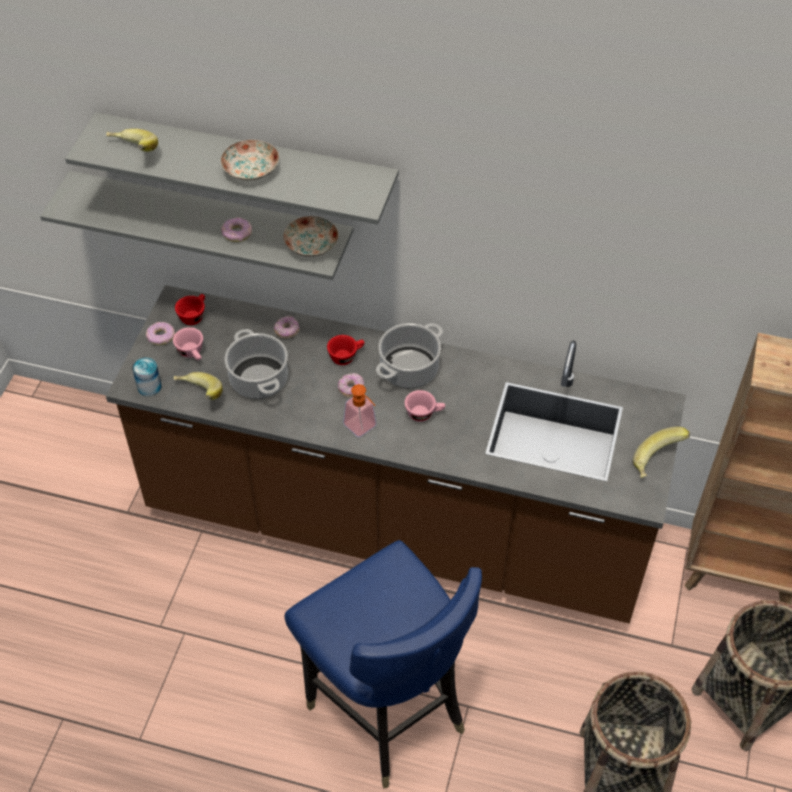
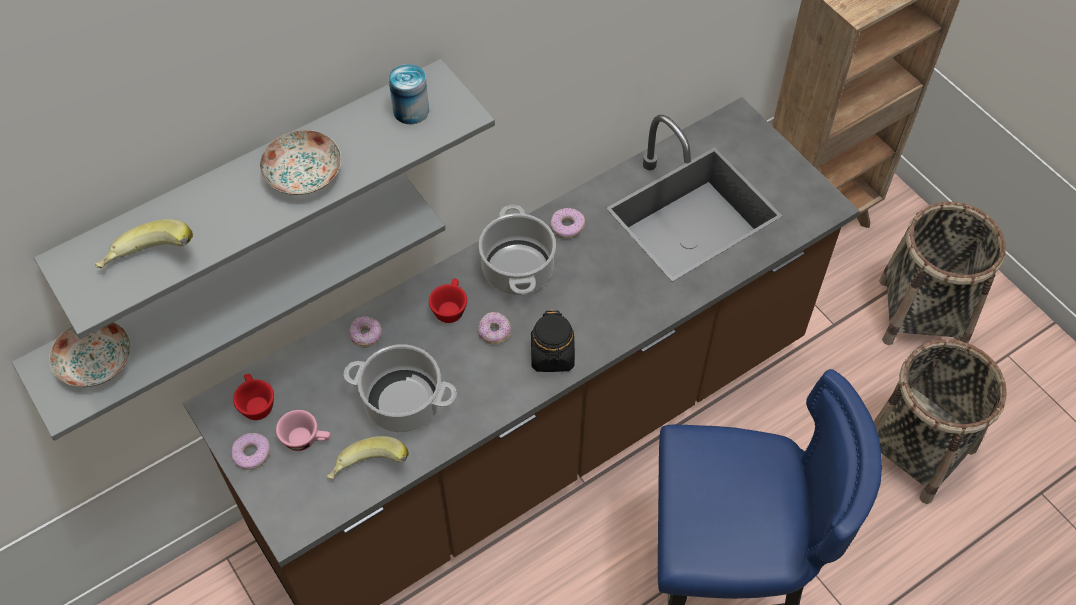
camera: 50 degrees left, 5 degrees up
can [132,357,162,396] -> can moved to [389,64,429,124]
donut [221,218,252,242] -> donut moved to [550,208,585,238]
plate [283,216,339,257] -> plate moved to [49,322,131,387]
soap dispenser [343,384,376,437] -> black jar [531,310,575,372]
pink cup [404,390,445,422] -> none
banana [633,427,690,478] -> none

